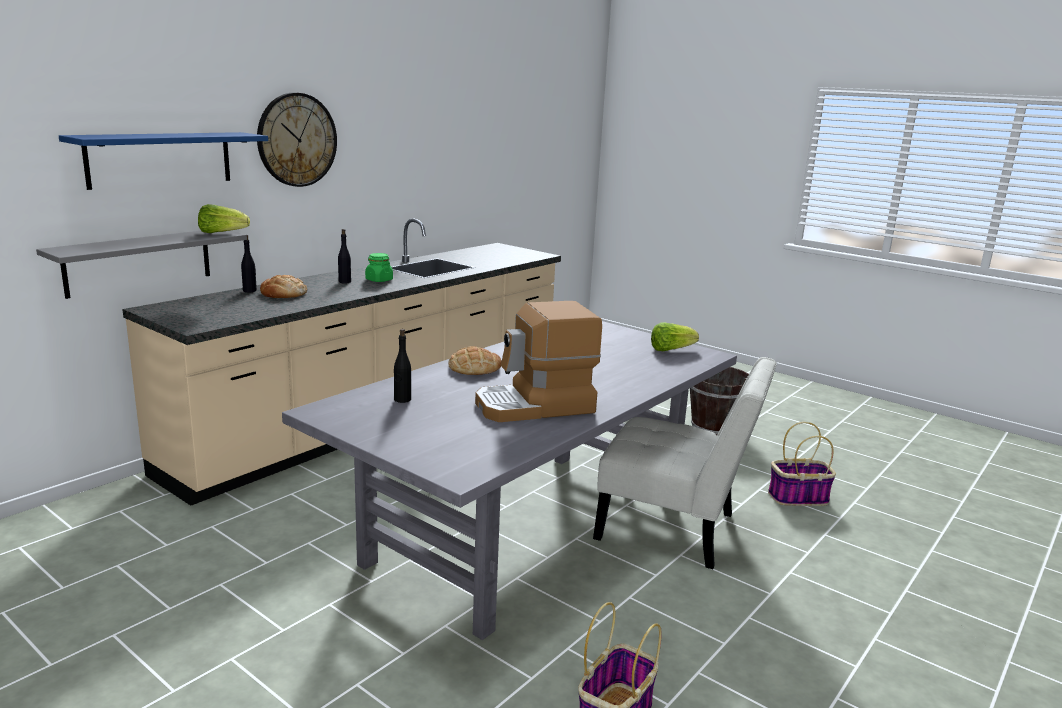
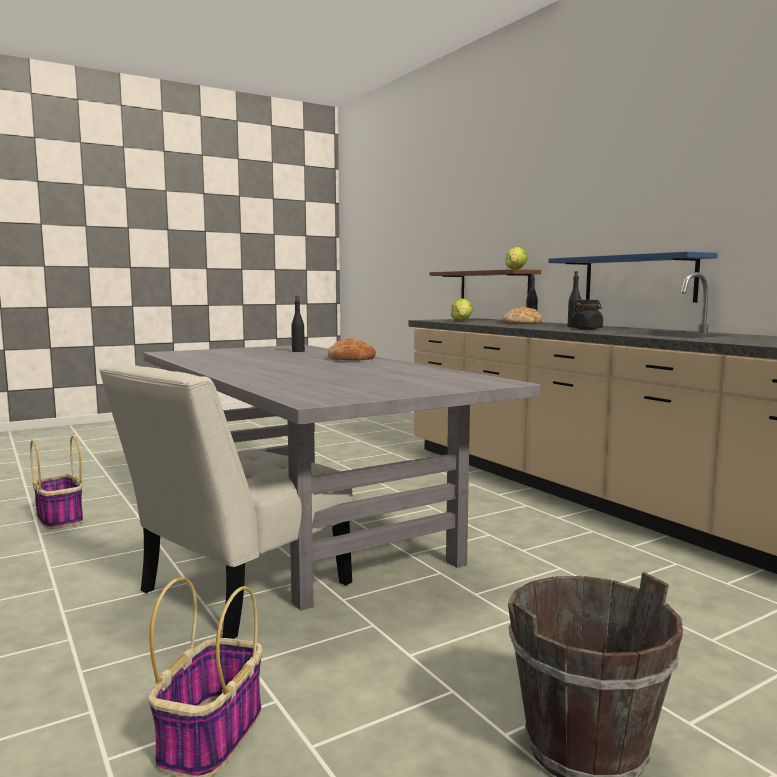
camera: 110 degrees right, 10 degrees down
grey shelf [36,231,247,299] -> brown shelf [429,269,541,299]
blue shelf [59,132,268,190] -> blue shelf moved to [548,251,718,303]
wall clock [257,92,337,187] -> none
green jar [365,253,393,282] -> black jar [571,300,603,330]
coffee machine [475,301,602,422] -> none
lettuce [651,322,699,351] -> lettuce moved to [451,298,473,321]

